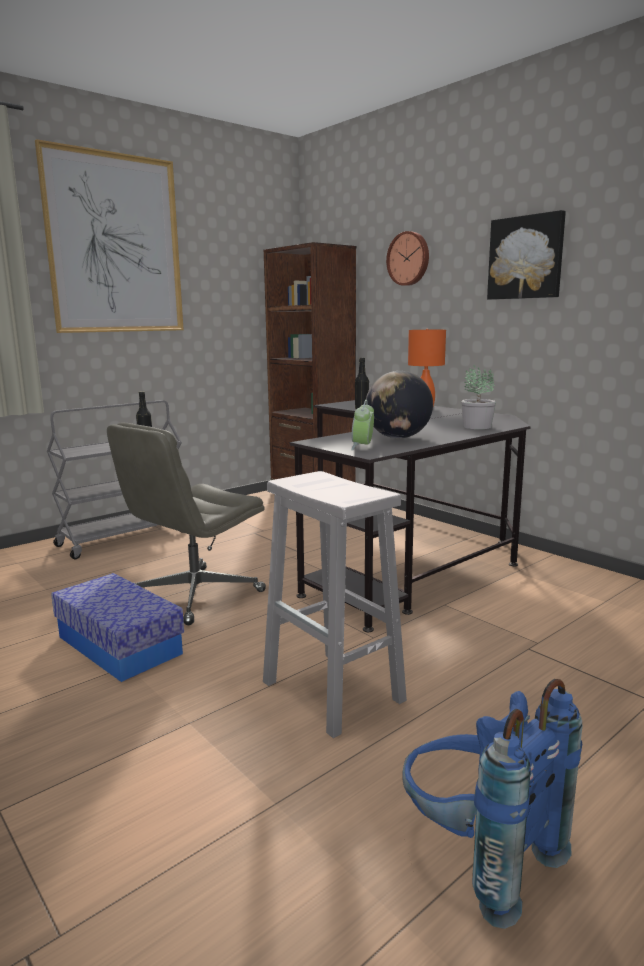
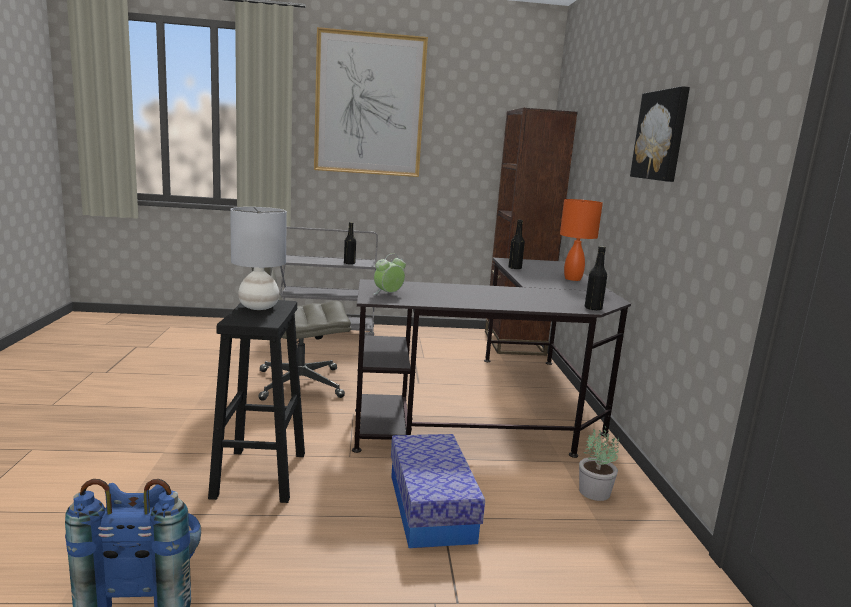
camera: 35 degrees right, 0 degrees up
storage box [51,573,184,682] -> storage box moved to [391,434,485,548]
white stool [263,471,407,738] -> black stool [208,300,305,503]
globe [365,371,433,438] -> none
wall clock [386,231,429,286] -> none
potted plant [461,365,496,429] -> potted plant moved to [579,426,619,501]
none -> grey table lamp [230,207,287,310]
none -> black bottle [585,246,607,310]

